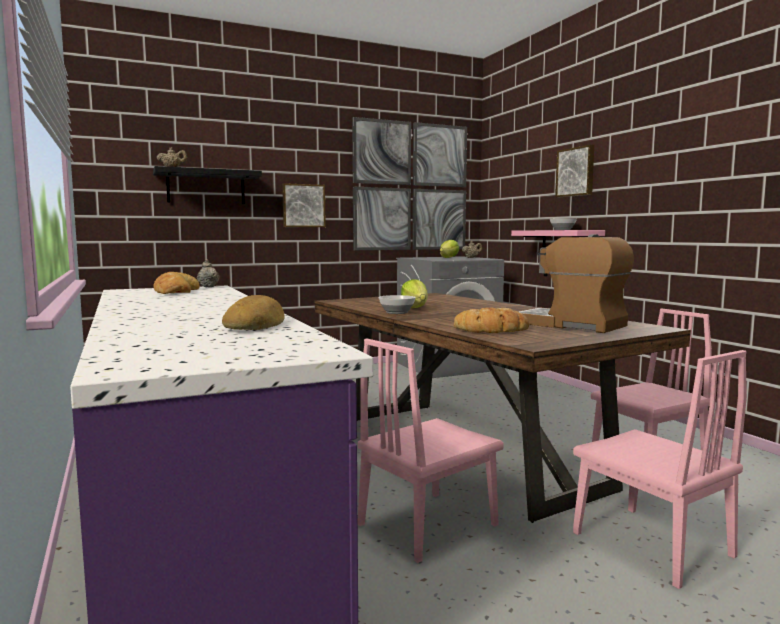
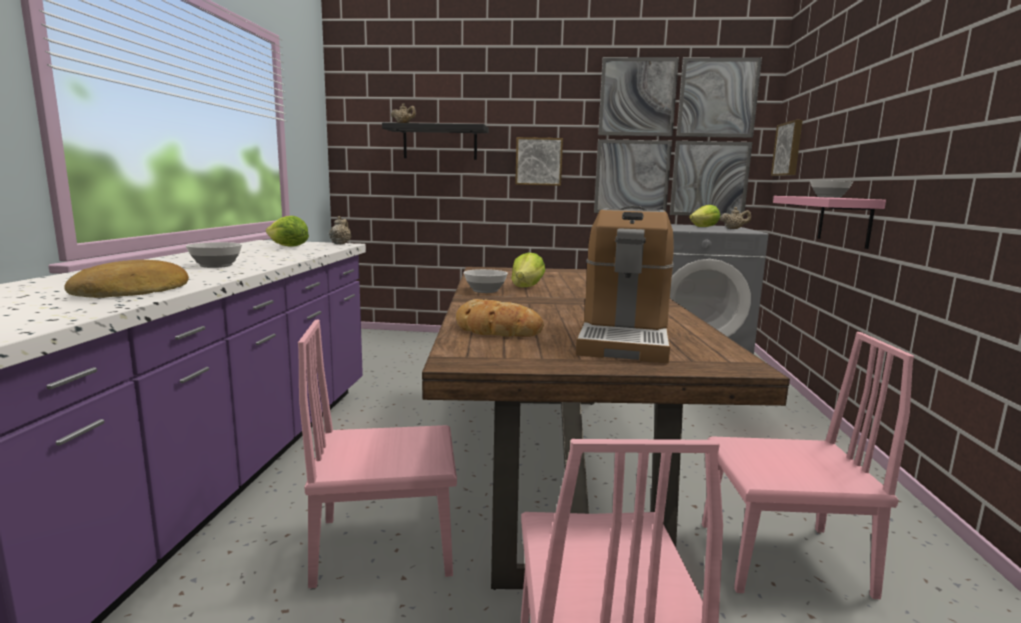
camera: 30 degrees right, 5 degrees up
bread [153,272,199,294] -> lettuce [266,216,309,247]
coffee machine [518,235,634,333] -> coffee machine turned 150 degrees counterclockwise [576,206,674,364]
picture [555,145,594,197] -> picture moved to [771,120,803,176]
none -> bowl [186,242,242,268]

